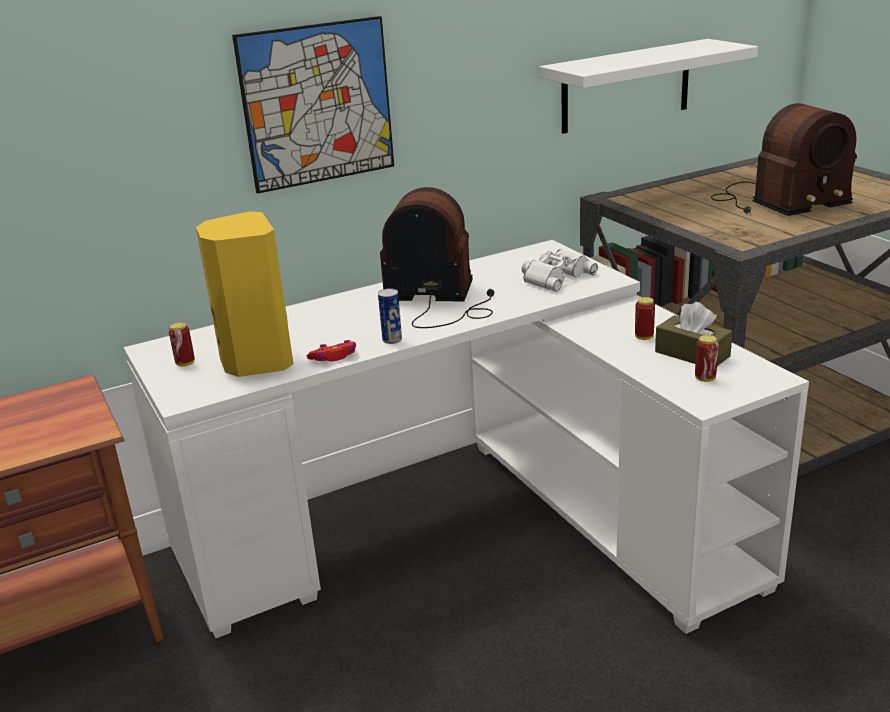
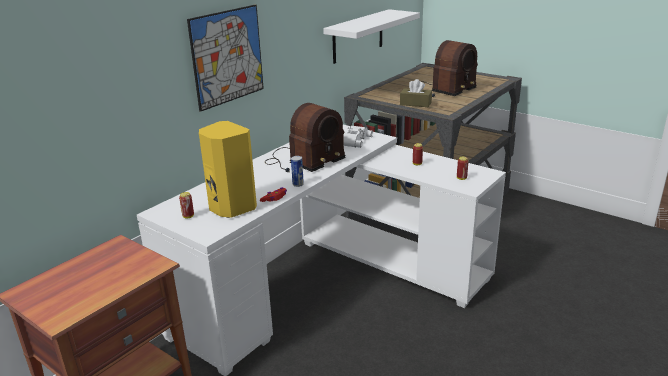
camera: 25 degrees left, 0 degrees up
radio [380,187,494,328] -> radio turned 150 degrees clockwise [265,103,346,172]
brown tissue box [655,302,733,366] -> brown tissue box moved to [400,79,432,107]

